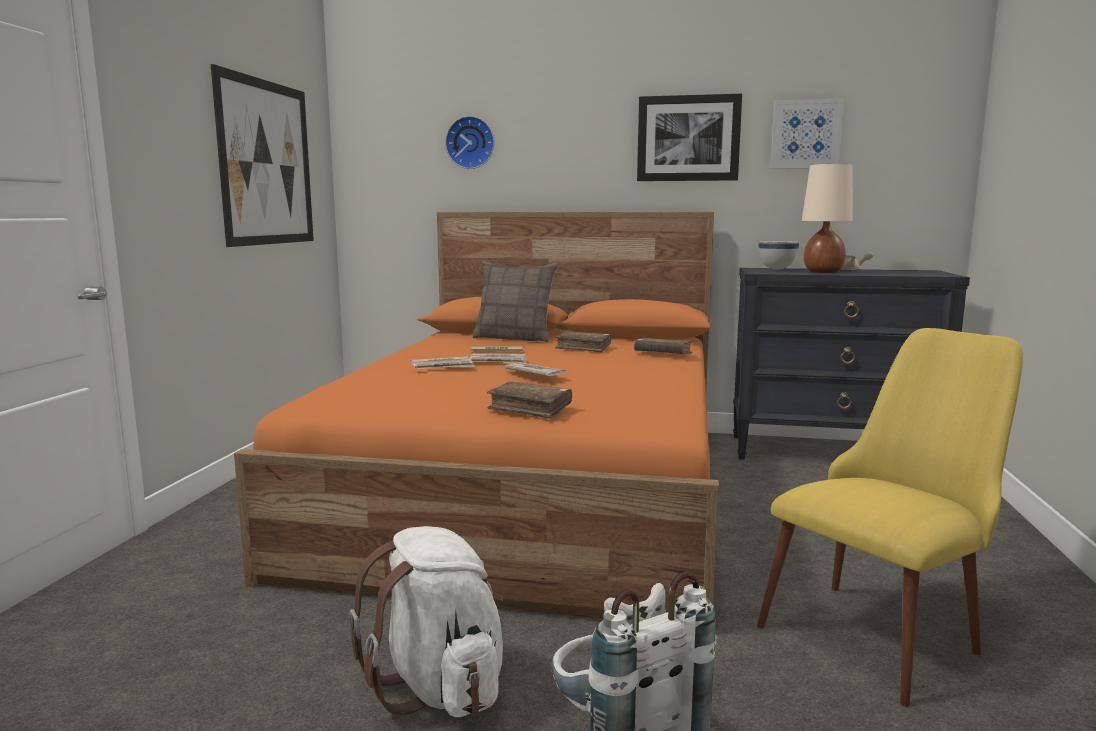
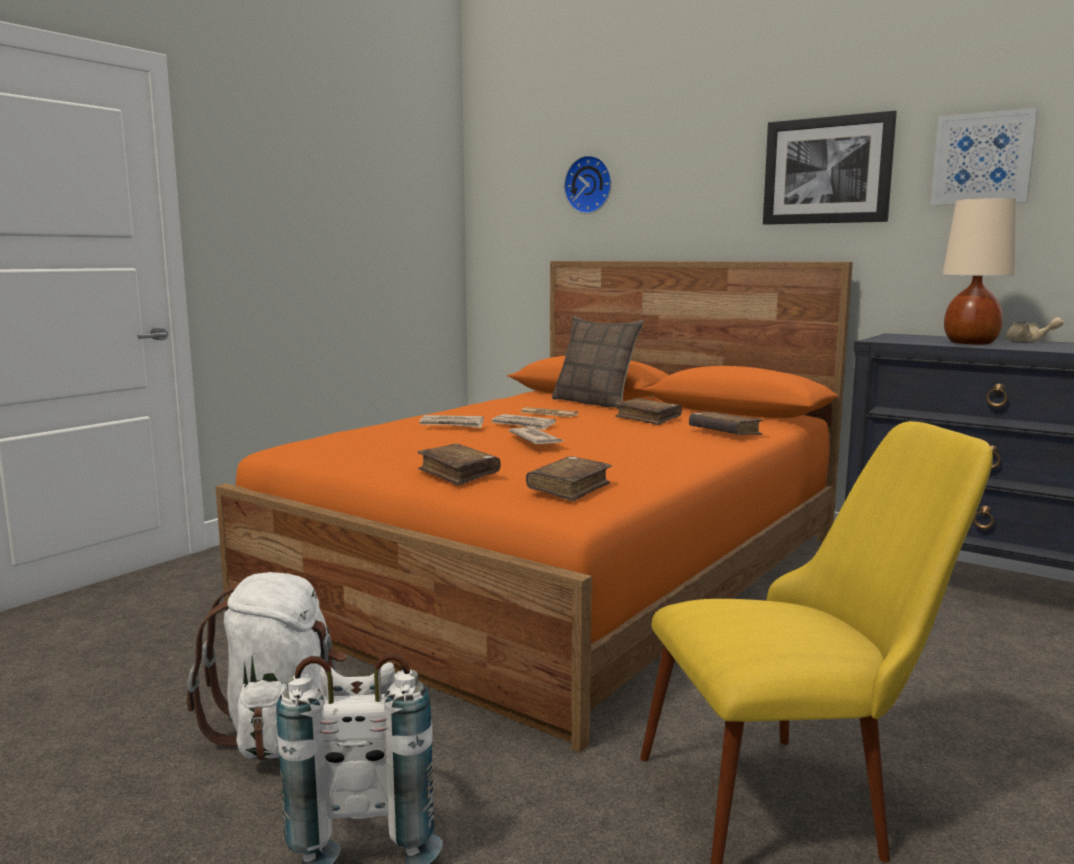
camera: 25 degrees right, 0 degrees up
picture [211,64,314,247] -> none
white bowl [758,241,799,270] -> none
none -> brown book [526,456,612,501]

